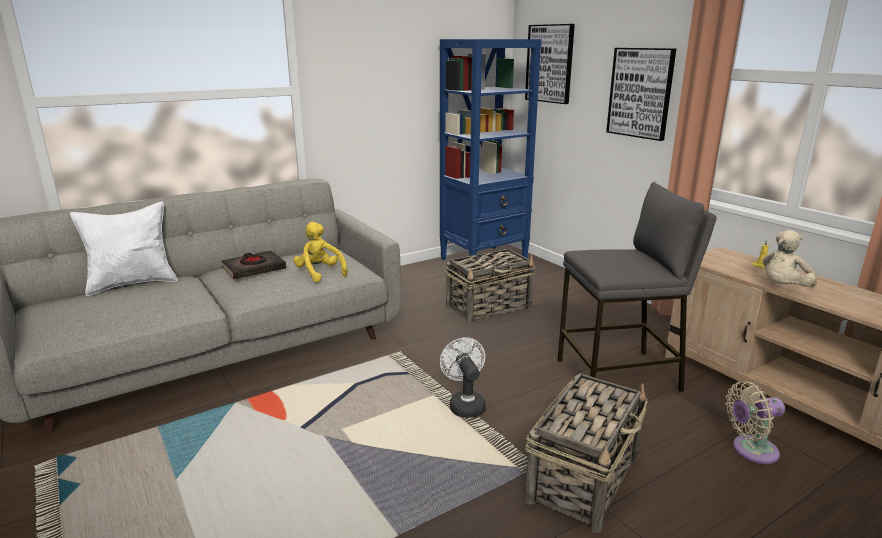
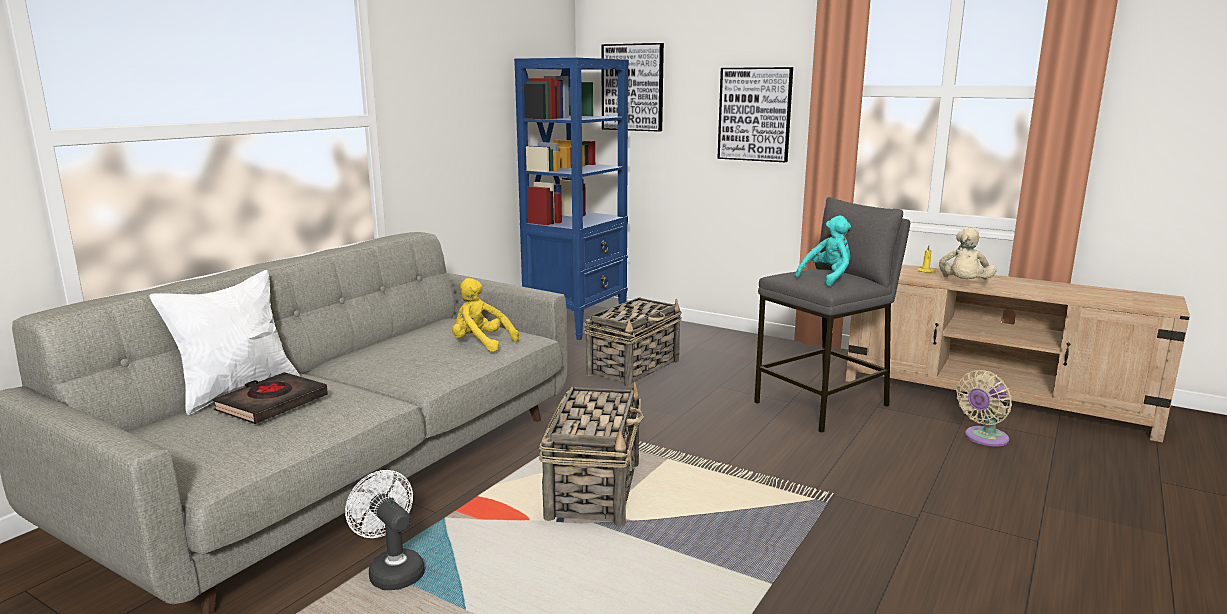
camera: 25 degrees left, 5 degrees down
black book [221,250,286,279] -> black book moved to [212,372,328,424]
white fan [440,337,486,418] -> white fan moved to [345,470,425,590]
basket [524,373,648,533] -> basket moved to [539,382,644,526]
none -> turquoise plush toy [795,216,851,287]

